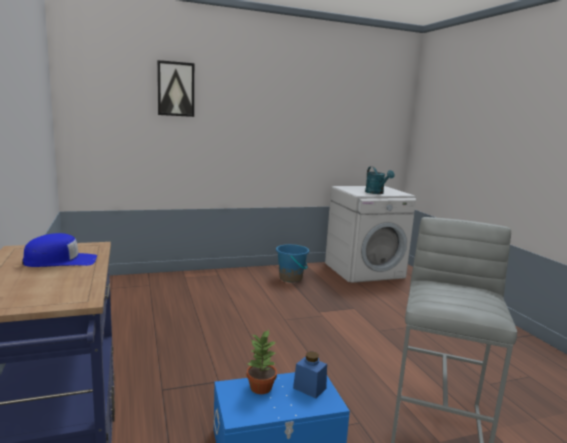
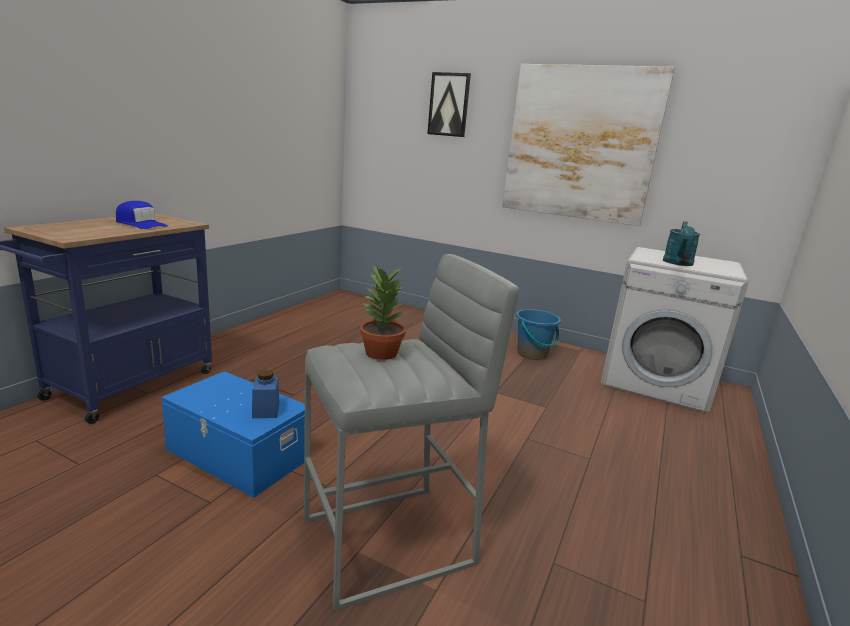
camera: 45 degrees right, 5 degrees up
potted plant [247,330,277,394] -> potted plant moved to [360,265,406,360]
none -> picture [502,64,675,226]

